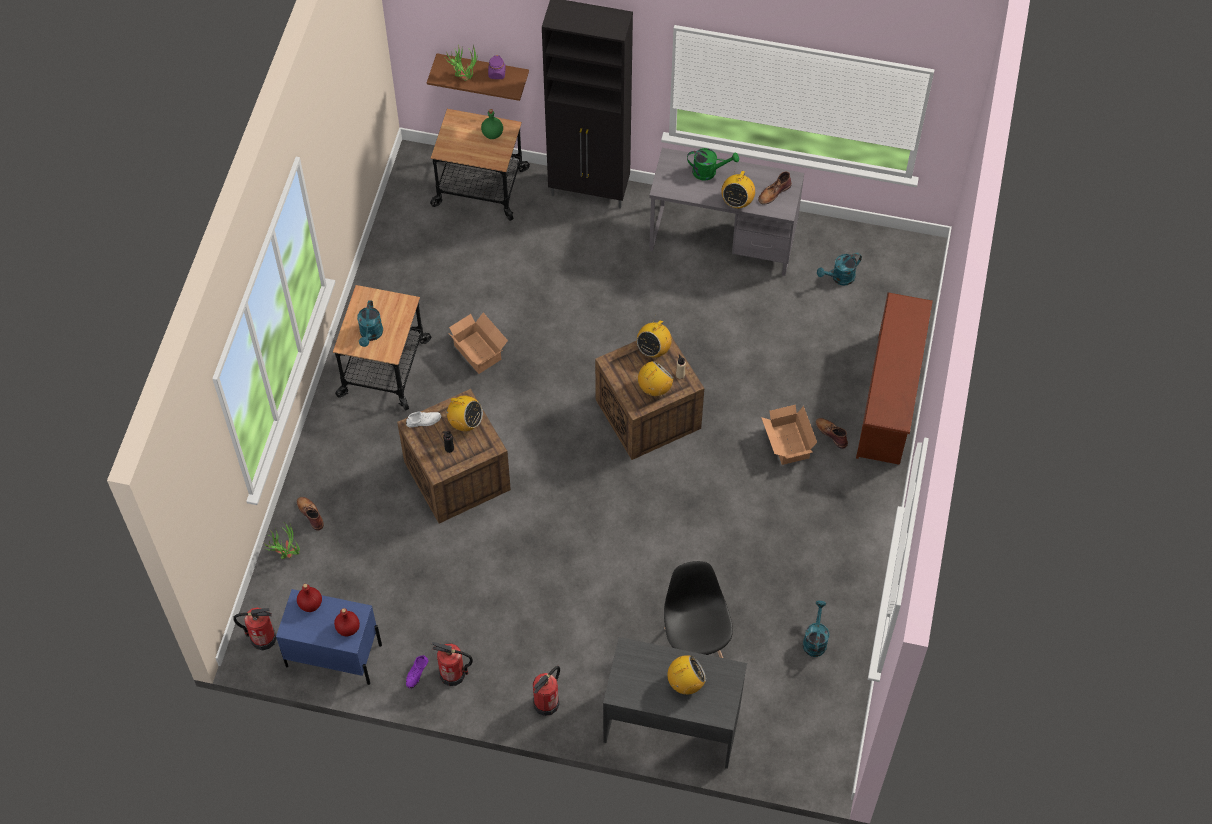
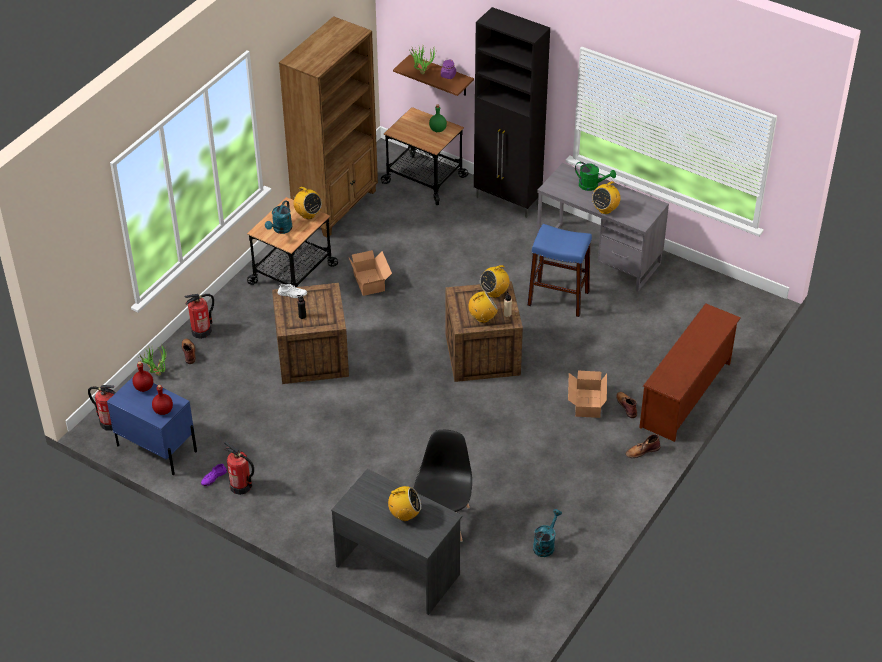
camera: 20 degrees right, 15 degrees down
radio [442,396,483,431] -> radio moved to [294,187,322,219]
fire extinguisher [533,666,560,716] -> fire extinguisher moved to [184,294,214,339]
brown boot [758,172,792,205] -> brown boot moved to [626,434,660,458]
turquoise watering can [817,253,862,286] -> none
none -> brown bookcase [279,16,378,237]
none -> blue stool [527,224,592,317]

